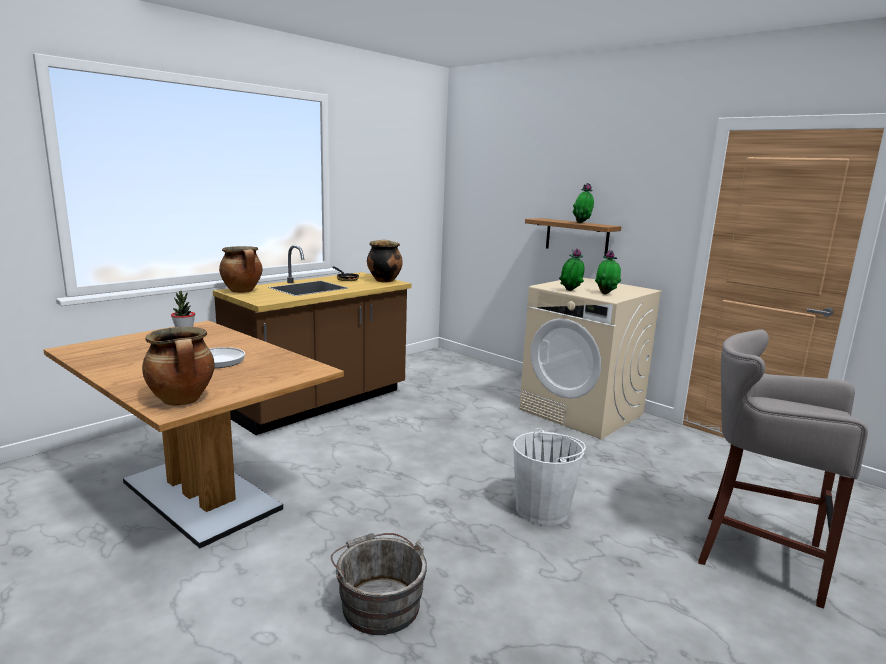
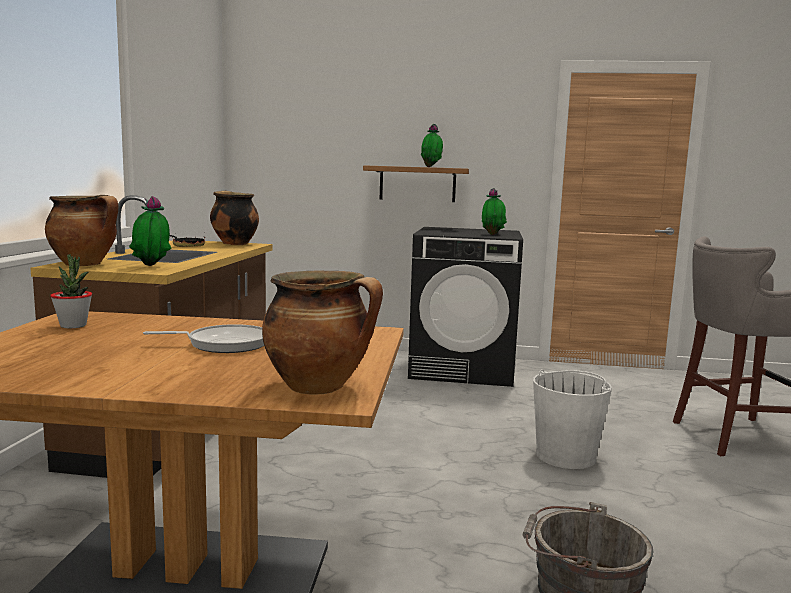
camera: 35 degrees left, 5 degrees down
beige washing machine [519,277,662,439] -> black washing machine [408,227,523,387]
potted plant [559,248,584,291] -> potted plant moved to [129,196,172,266]

